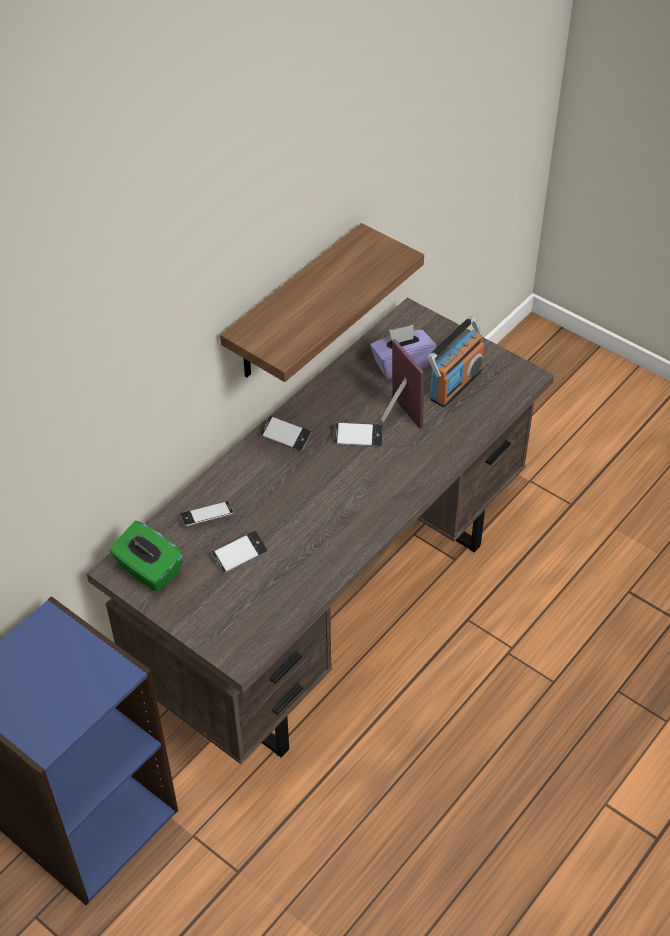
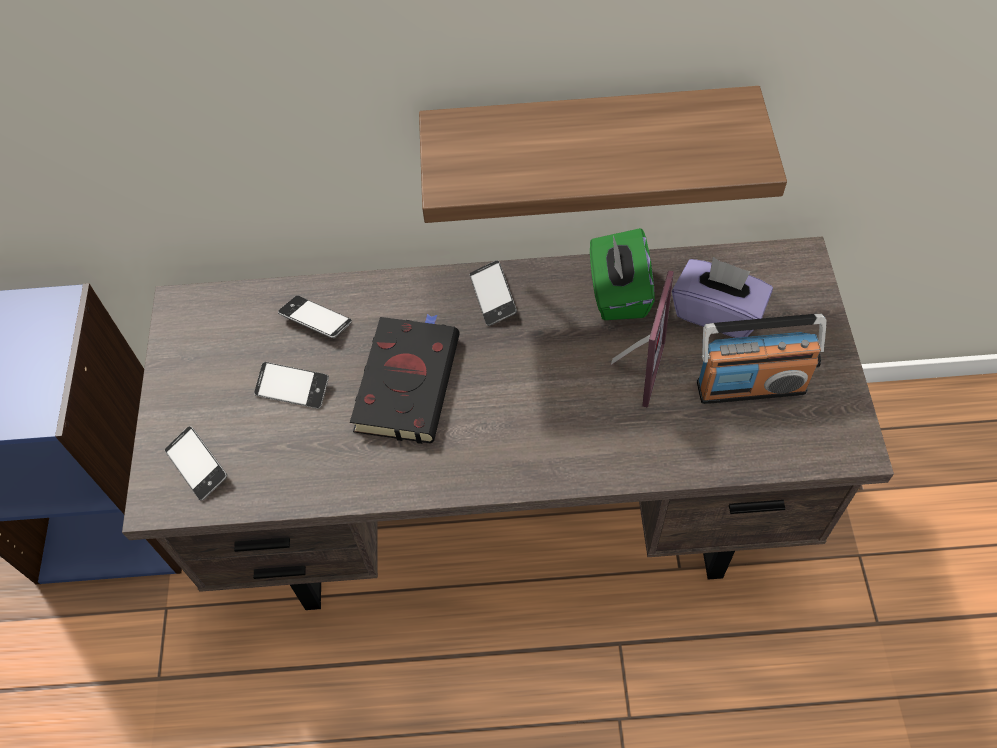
camera: 50 degrees right, 10 degrees up
green tissue box [109,521,183,592] -> green tissue box moved to [590,228,655,320]
phone [334,422,383,447] -> phone moved to [165,426,227,501]
none -> black book [350,314,460,444]

